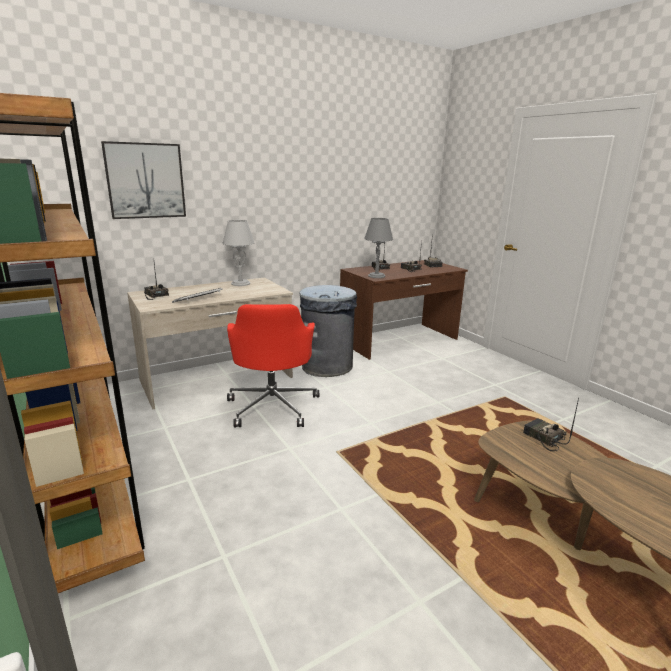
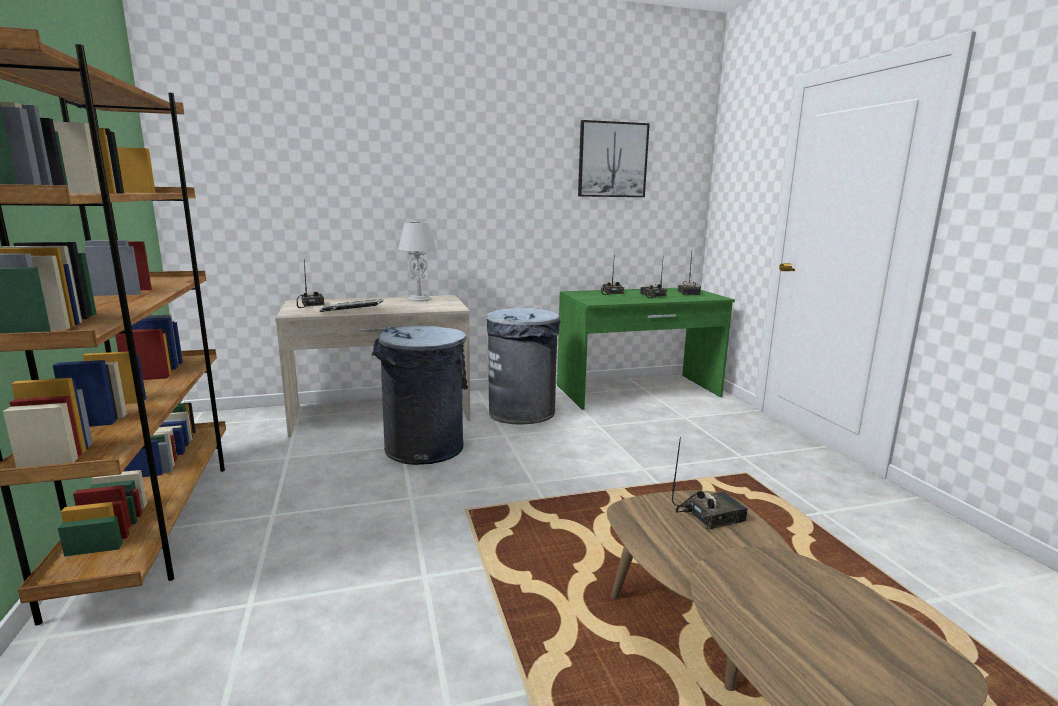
camera: 15 degrees right, 5 degrees down
picture [101,141,186,219] -> picture moved to [578,120,650,197]
red office chair [227,304,319,427] -> grey trash can [372,326,468,465]
brown desk [340,260,468,360] -> green desk [557,288,735,410]
grey table lamp [364,218,393,278] -> none
radio [523,398,579,451] -> radio turned 90 degrees clockwise [672,437,747,529]

